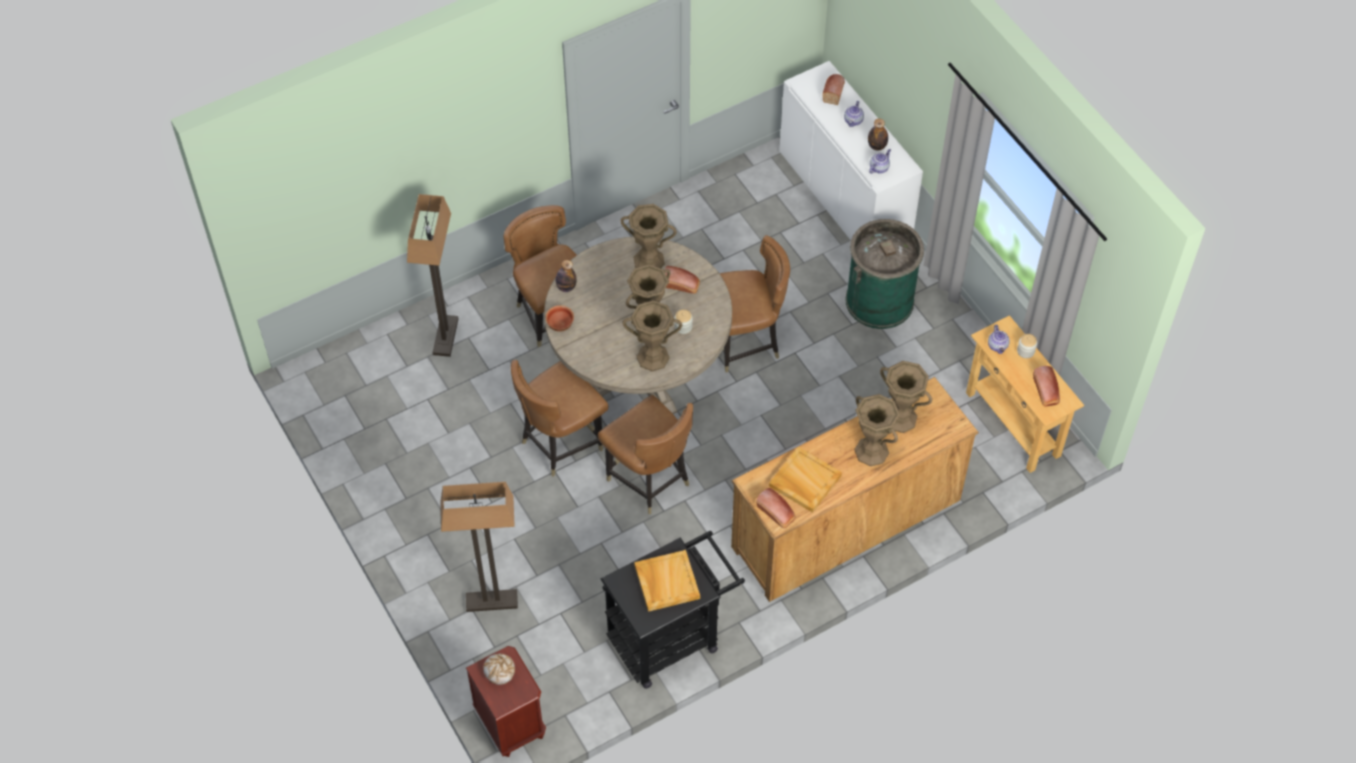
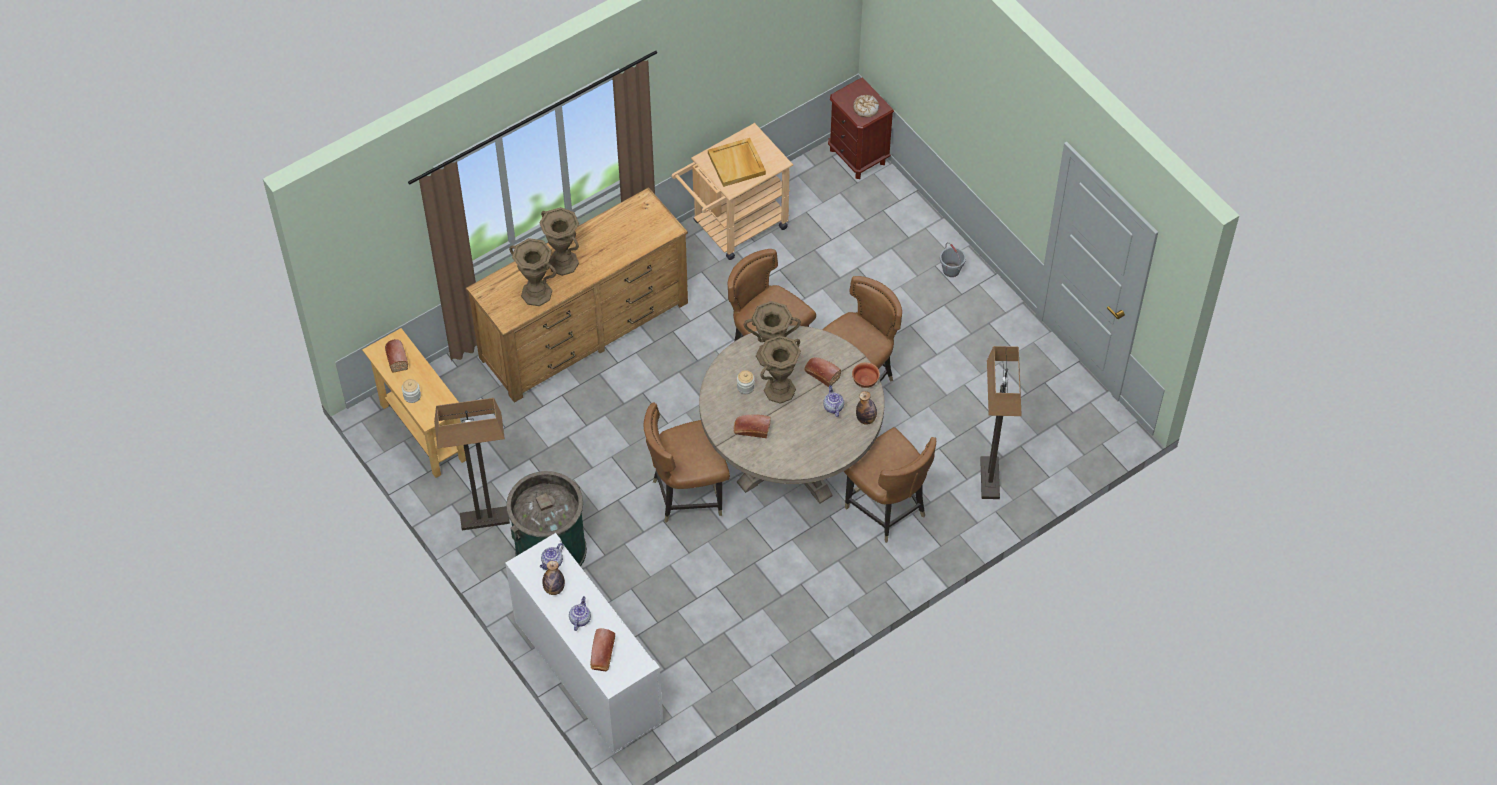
camera: 175 degrees right, 0 degrees up
floor lamp [441,482,518,612] -> floor lamp moved to [434,398,510,530]
black cart [601,531,745,689] -> beige cart [671,123,793,260]
brown vase [620,204,677,268] -> none
bread [756,488,796,528] -> bread moved to [804,357,841,387]
beige tray [769,446,842,513] -> none
teapot [988,325,1010,354] -> teapot moved to [823,385,844,417]
none -> grey bucket [940,242,966,277]

